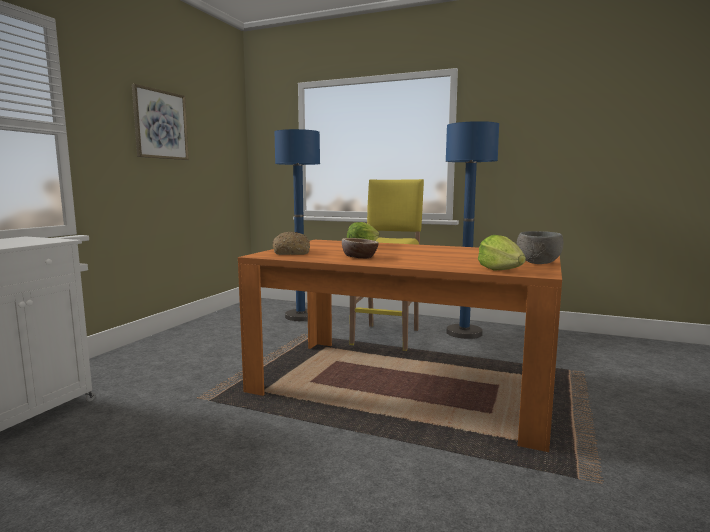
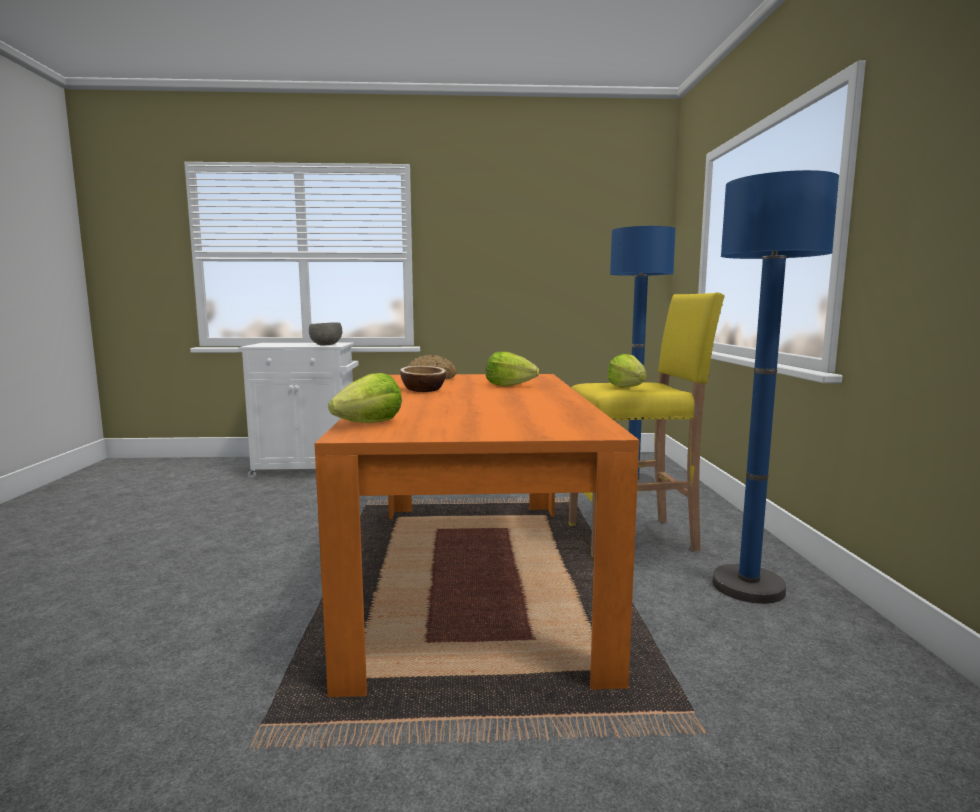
camera: 65 degrees right, 0 degrees up
picture [132,84,189,160] -> none
grey bowl [517,231,563,264] -> grey bowl moved to [309,322,343,346]
none -> lettuce [607,354,647,388]

